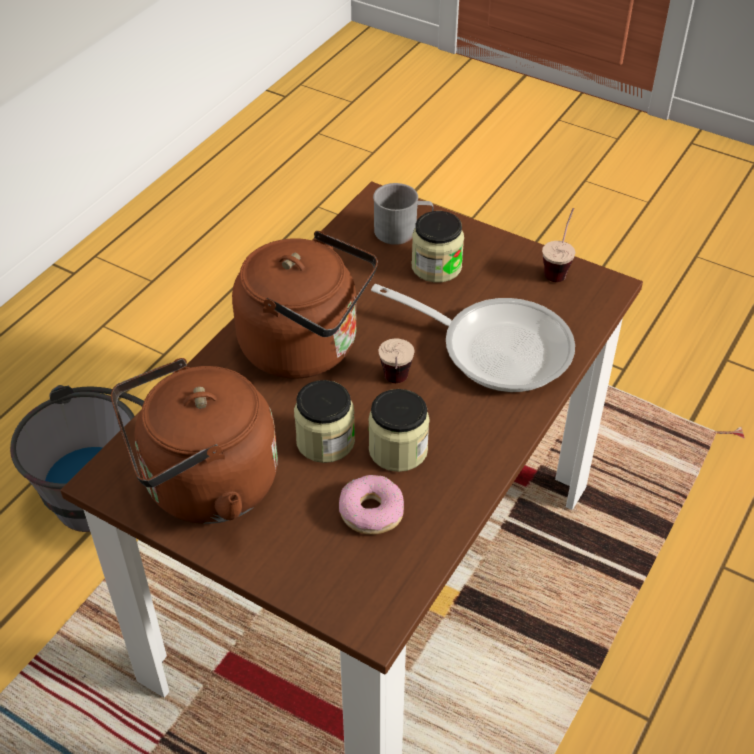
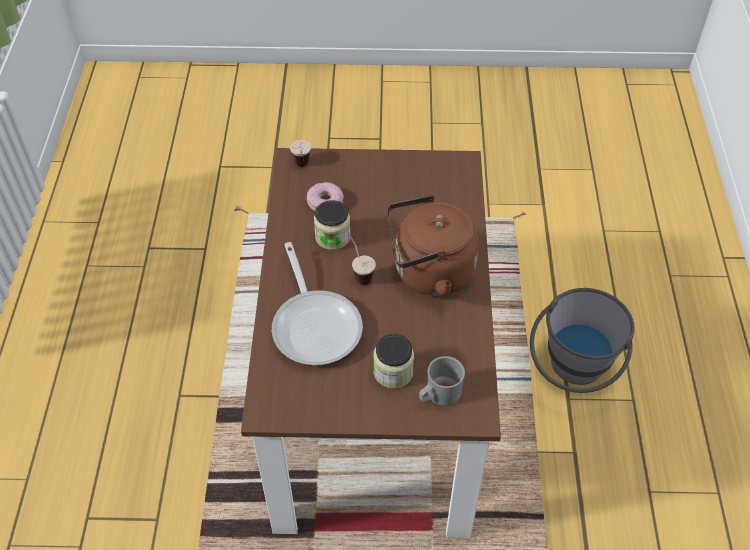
camera: 150 degrees right, 5 degrees up
brown kettle [111,358,278,524] -> none
jar [294,380,355,463] -> none
frying pan [371,284,575,392] -> frying pan turned 105 degrees counterclockwise [272,242,363,365]
cup [542,208,575,282] -> cup moved to [290,140,311,167]

